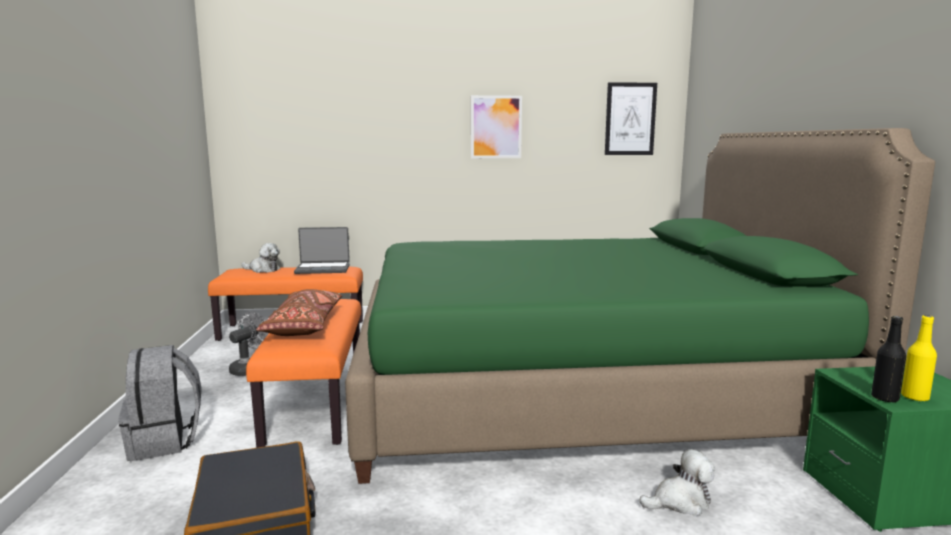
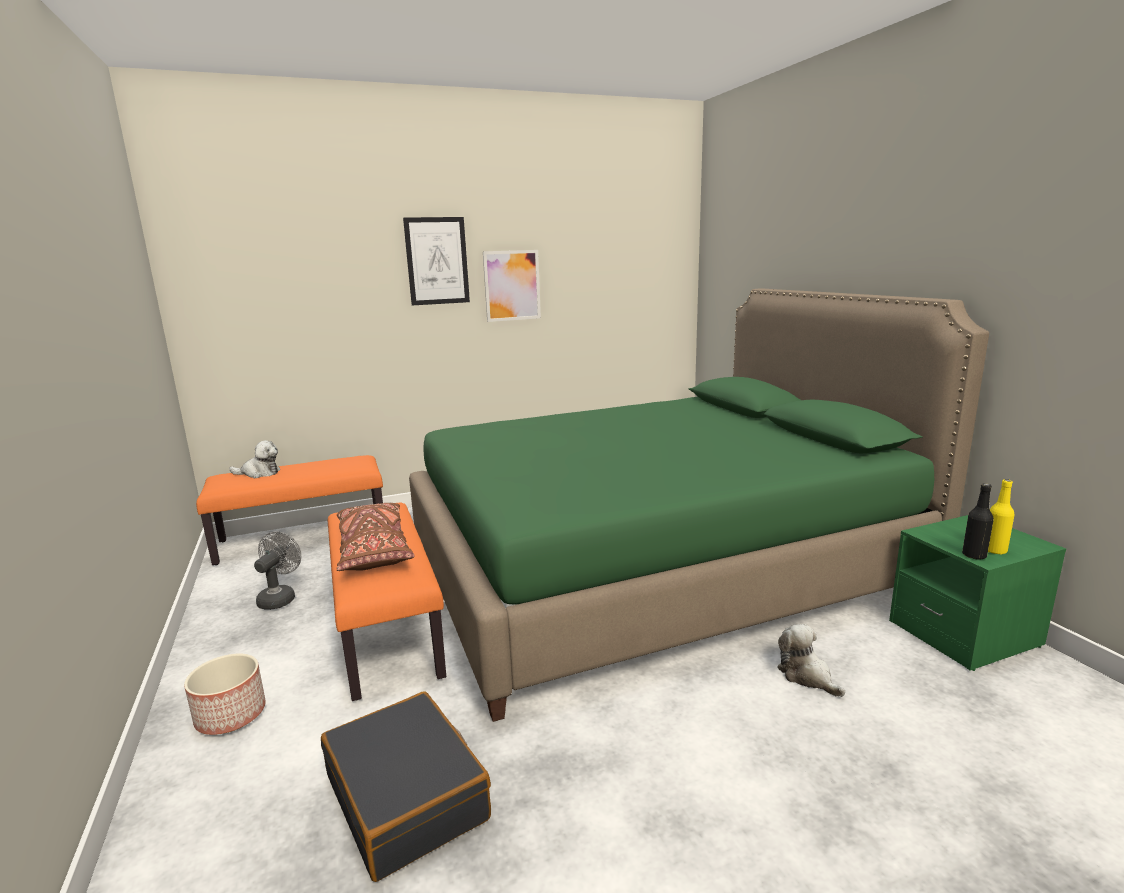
camera: 15 degrees left, 5 degrees up
grey backpack [118,345,202,461] -> planter [184,653,266,735]
laptop [294,227,350,274] -> none
picture [605,82,657,155] -> picture moved to [403,217,470,305]
plush toy [639,449,715,516] -> plush toy turned 90 degrees counterclockwise [777,624,845,697]

